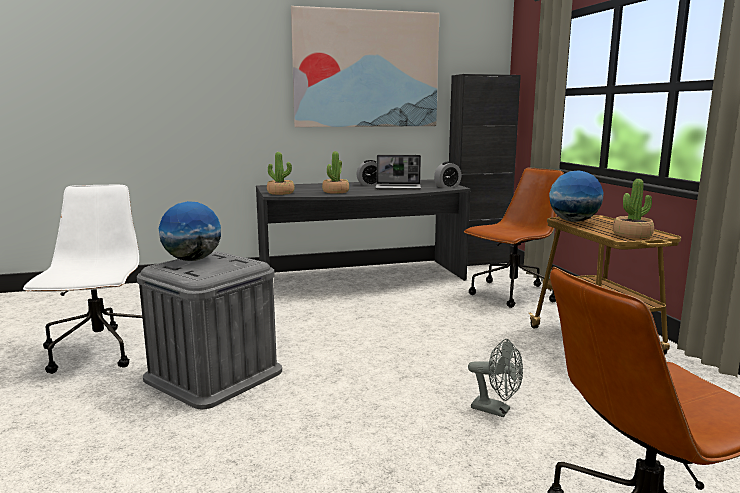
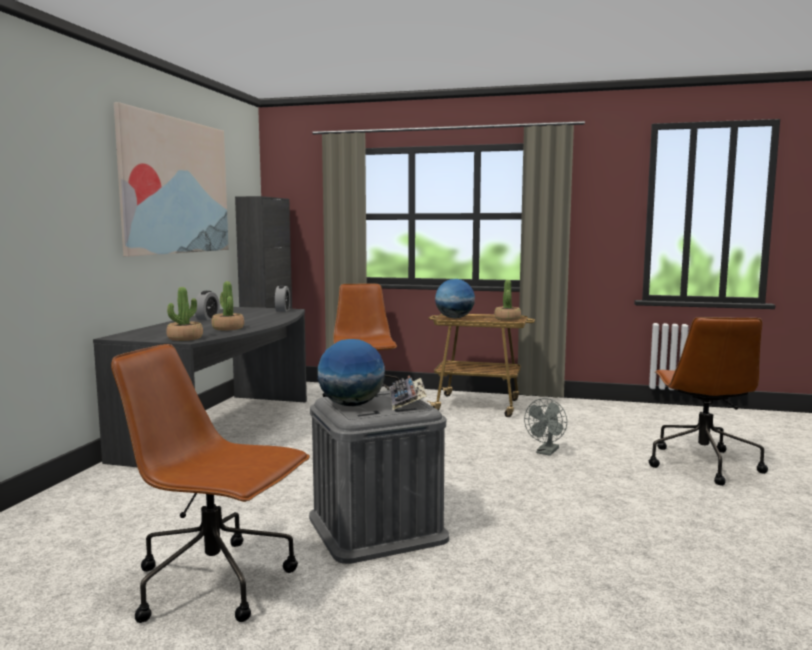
camera: 60 degrees left, 5 degrees down
white office chair [23,185,142,374] -> brown office chair [111,344,310,623]
laptop [375,155,421,190] -> none
grey fan [468,339,523,417] -> grey fan turned 150 degrees clockwise [524,398,567,456]
none -> keyboard [390,375,427,410]

